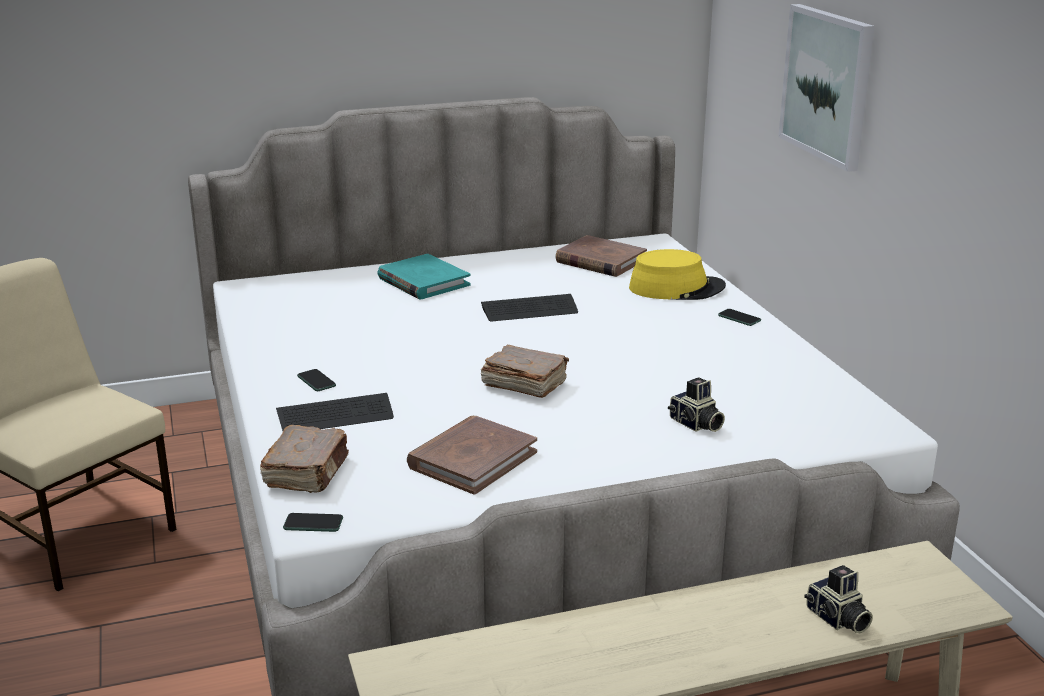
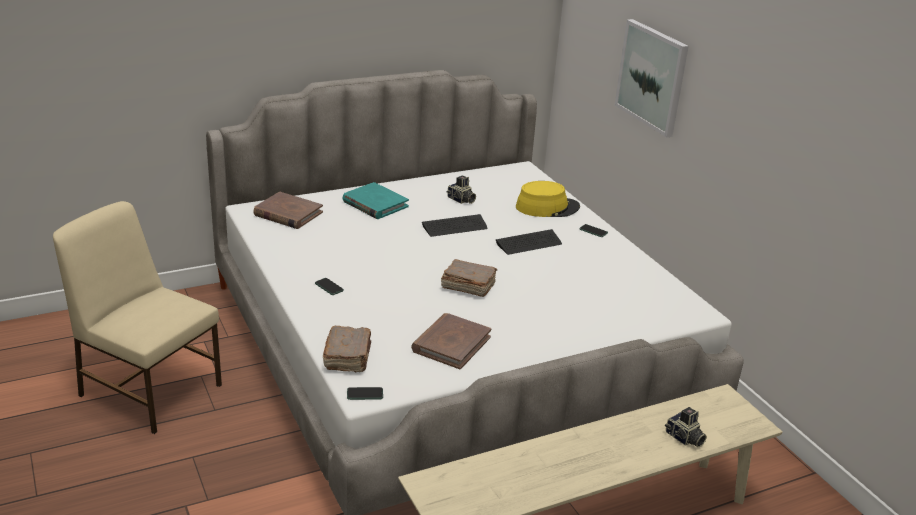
camera: 10 degrees left, 5 degrees up
keyboard [276,393,394,431] -> keyboard moved to [495,229,562,255]
brown book [556,235,647,277] -> brown book moved to [253,192,323,229]
camera [668,377,725,432] -> camera moved to [446,175,476,204]

